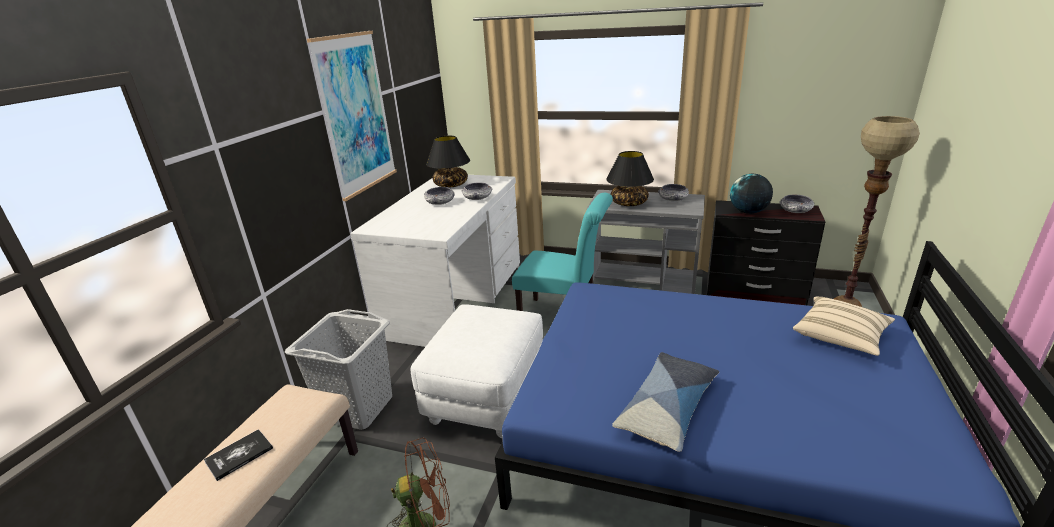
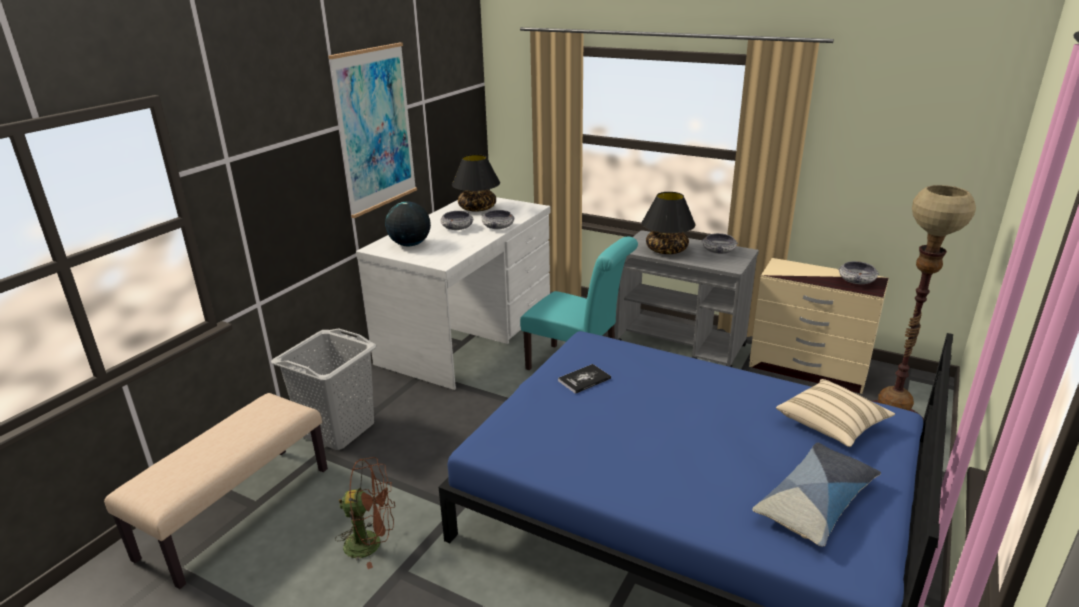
camera: 10 degrees right, 0 degrees up
book [204,429,273,481] -> book moved to [558,364,611,394]
white ottoman [411,304,543,438] -> none
pillow [612,352,719,452] -> pillow moved to [752,443,881,547]
black dresser [707,200,825,305] -> beige dresser [749,258,889,394]
globe [730,174,773,214] -> globe moved to [385,202,431,246]

